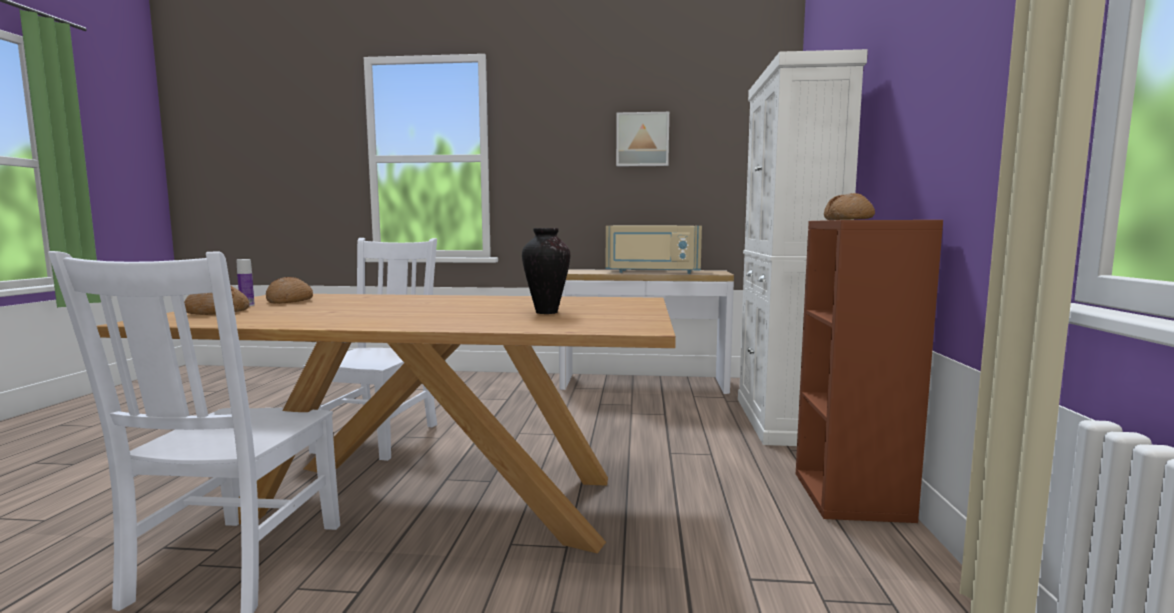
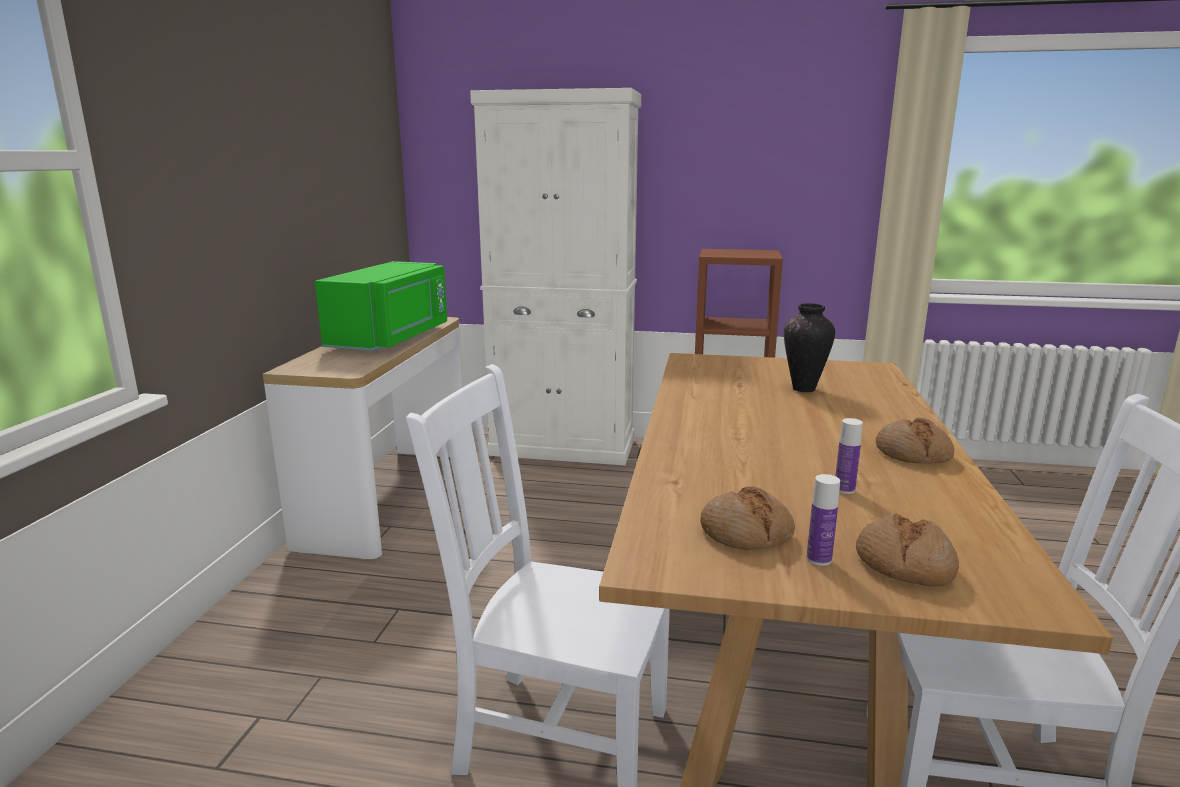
camera: 85 degrees left, 10 degrees up
beige microwave [606,226,702,274] -> green microwave [315,261,447,351]
picture [616,112,669,166] -> none
bread [824,193,875,220] -> bread moved to [876,418,954,464]
none -> bottle [835,418,863,494]

